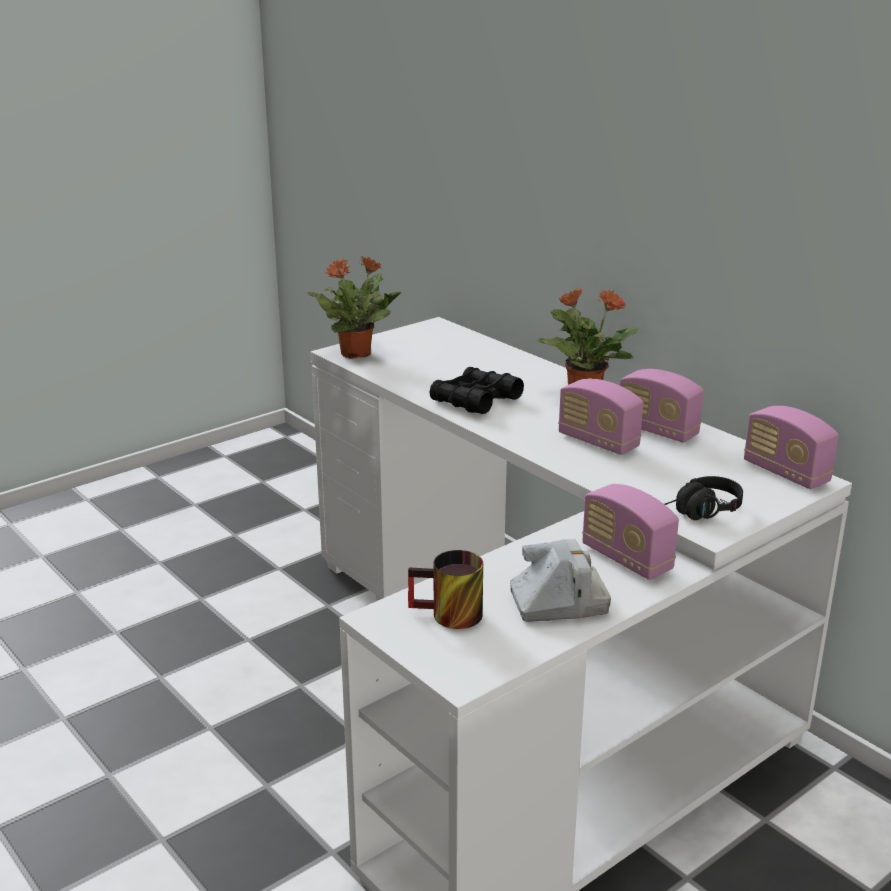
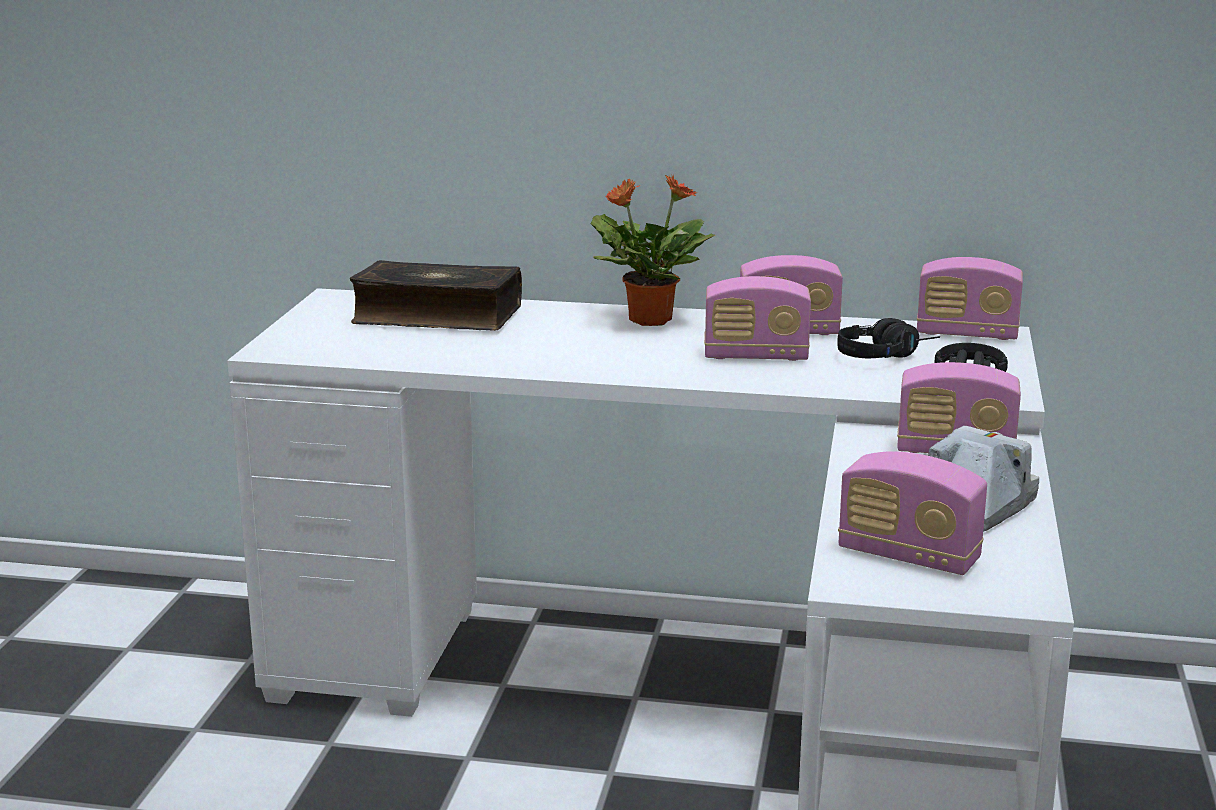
camera: 40 degrees left, 5 degrees down
potted plant [306,257,403,359] -> none
mug [408,550,483,629] -> radio [838,451,987,575]
black binoculars [430,367,524,414] -> none
none -> book [350,260,522,331]
none -> black headphones [837,318,940,358]

